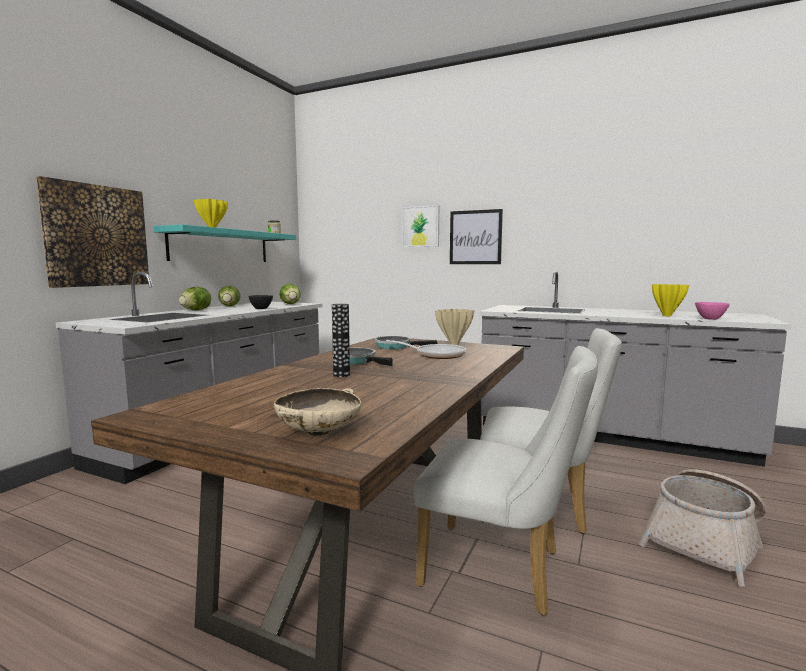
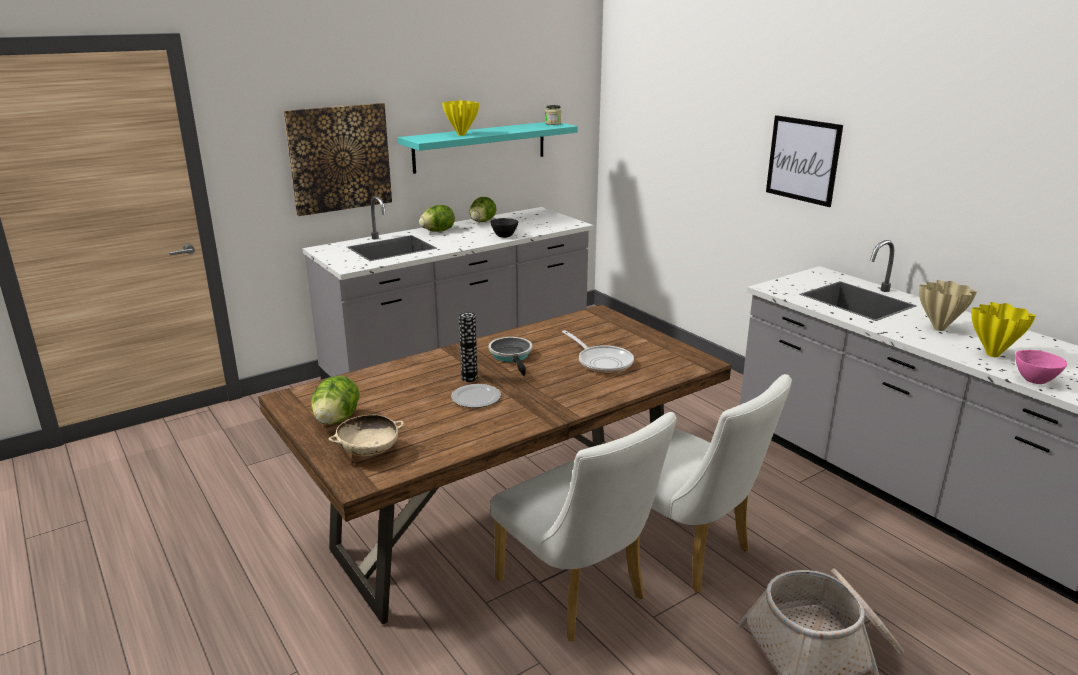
camera: 30 degrees right, 15 degrees up
lettuce [279,284,301,304] -> lettuce moved to [311,376,360,425]
frying pan [374,336,438,349] -> none
picture [402,205,439,247] -> none
beige vase [435,309,474,345] -> beige vase moved to [919,280,977,331]
none -> plate [451,384,501,408]

